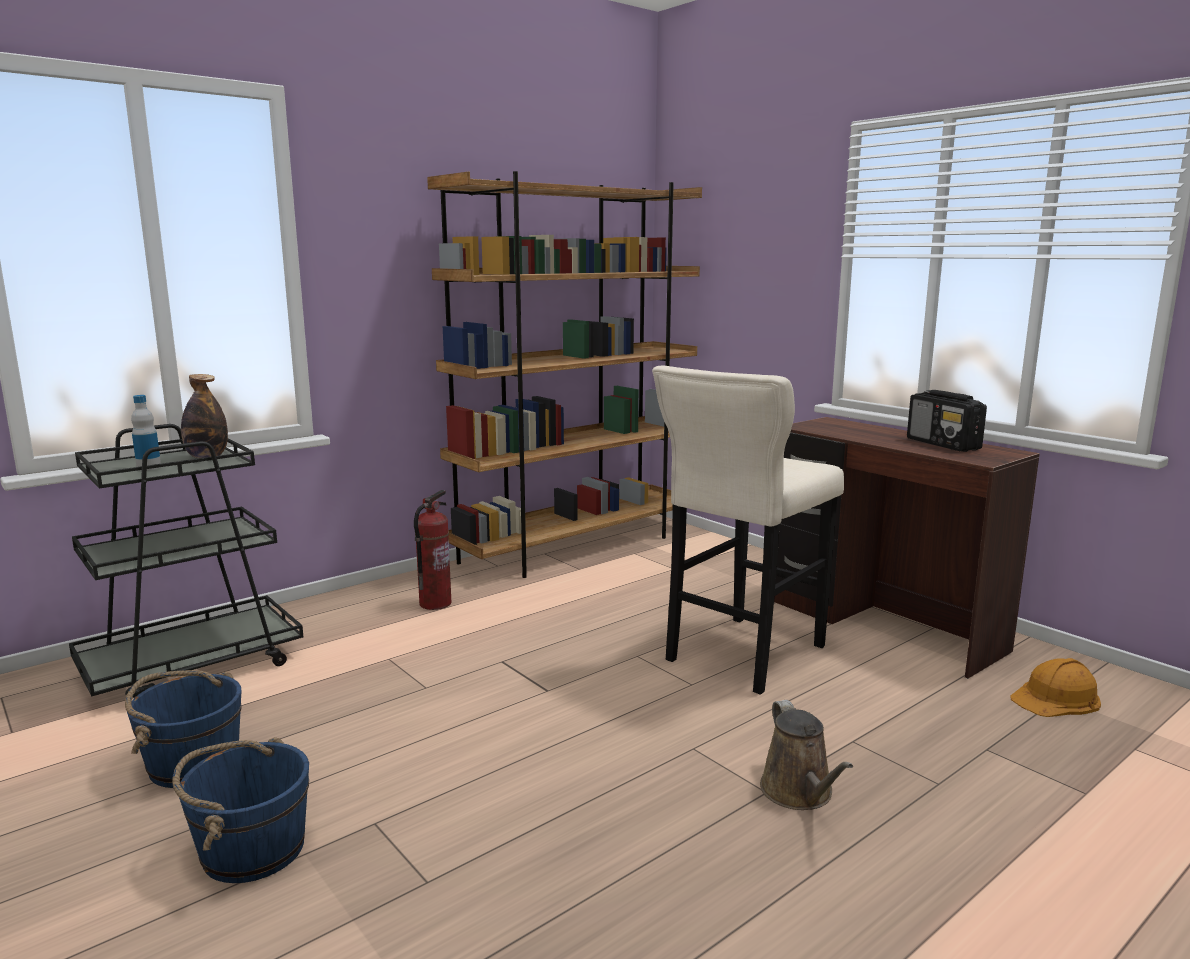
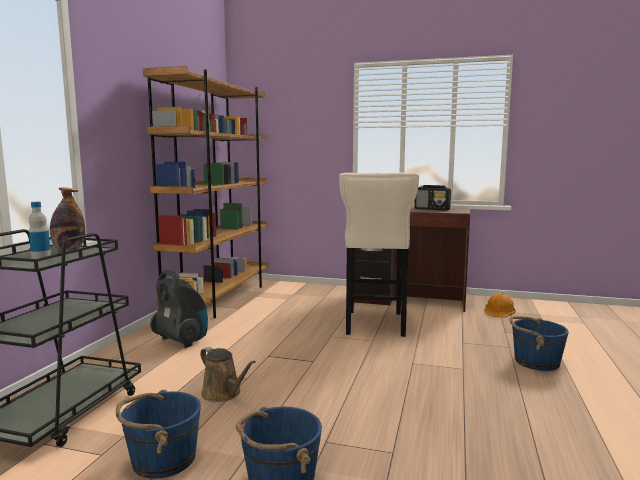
camera: 35 degrees left, 5 degrees down
fire extinguisher [414,490,452,610] -> vacuum cleaner [150,270,208,348]
brown watering can [760,700,853,810] -> brown watering can moved to [200,347,256,402]
none -> blue bucket [510,316,569,371]

